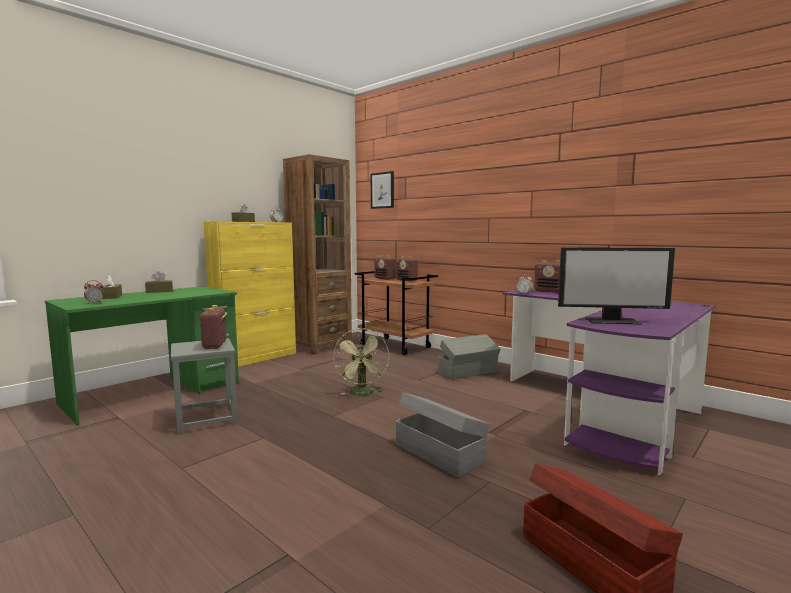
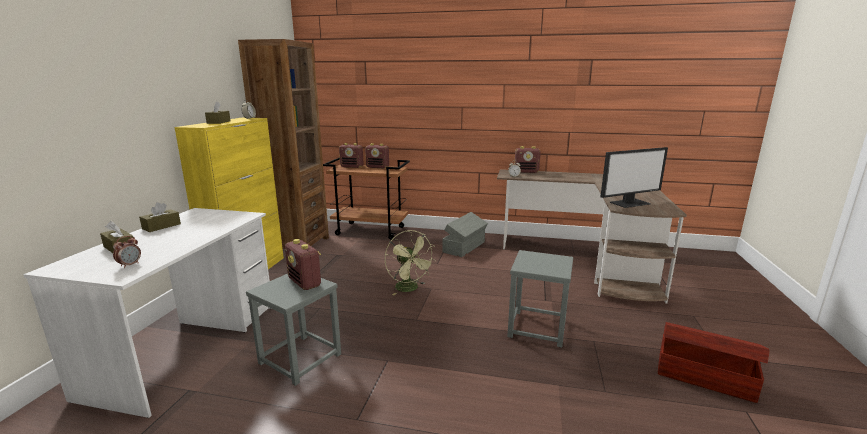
camera: 30 degrees left, 10 degrees up
green desk [45,286,239,425] -> white desk [23,208,271,418]
picture [371,171,394,209] -> none
grey storage box [396,392,490,477] -> grey stool [507,250,573,348]
purple desk [503,289,715,475] -> brown desk [497,169,687,304]

